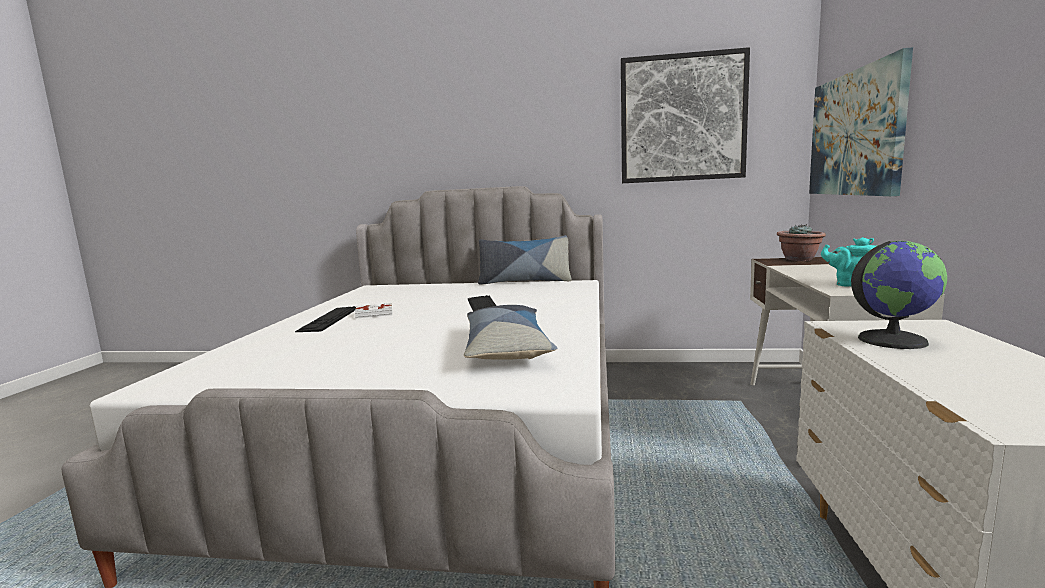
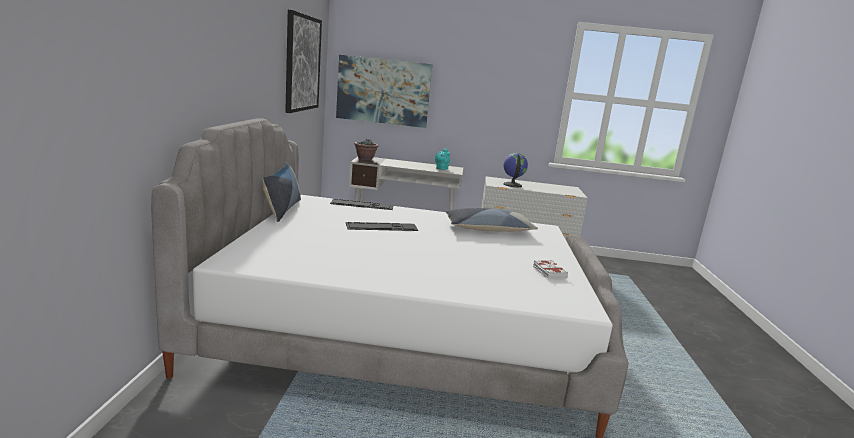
camera: 95 degrees left, 5 degrees up
keyboard [295,306,356,332] -> keyboard moved to [330,199,394,210]
white book [354,302,393,319] -> white book moved to [533,260,568,279]

